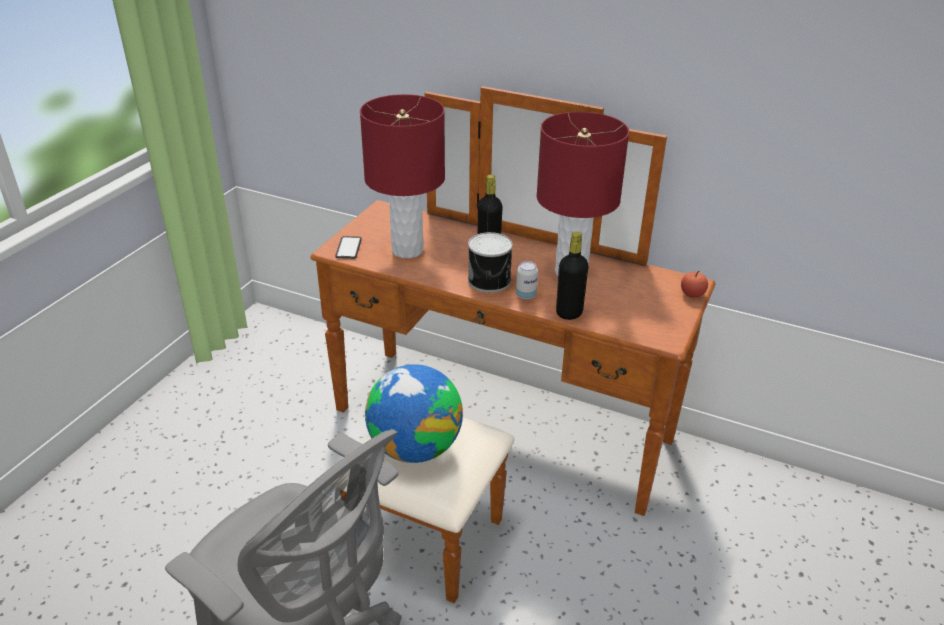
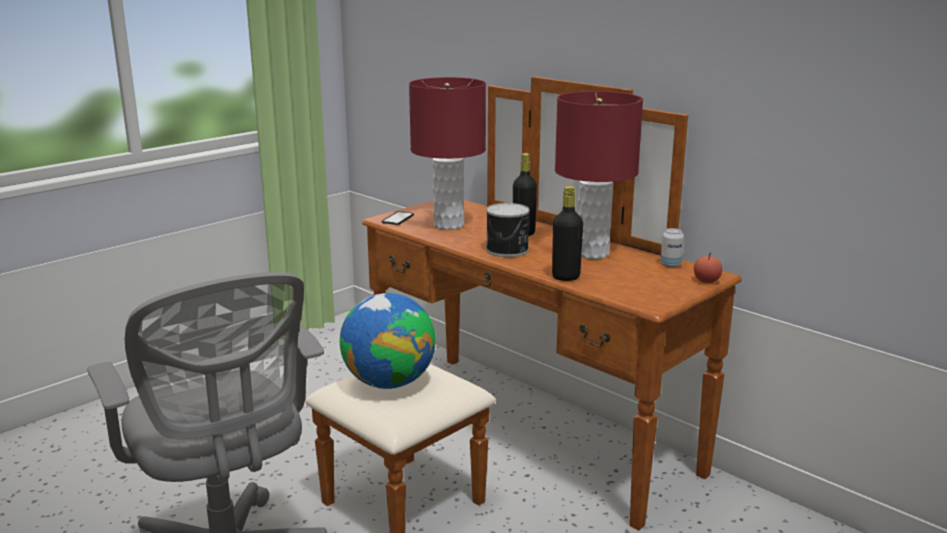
camera: 20 degrees right, 15 degrees down
can [516,261,538,300] -> can moved to [660,228,684,267]

